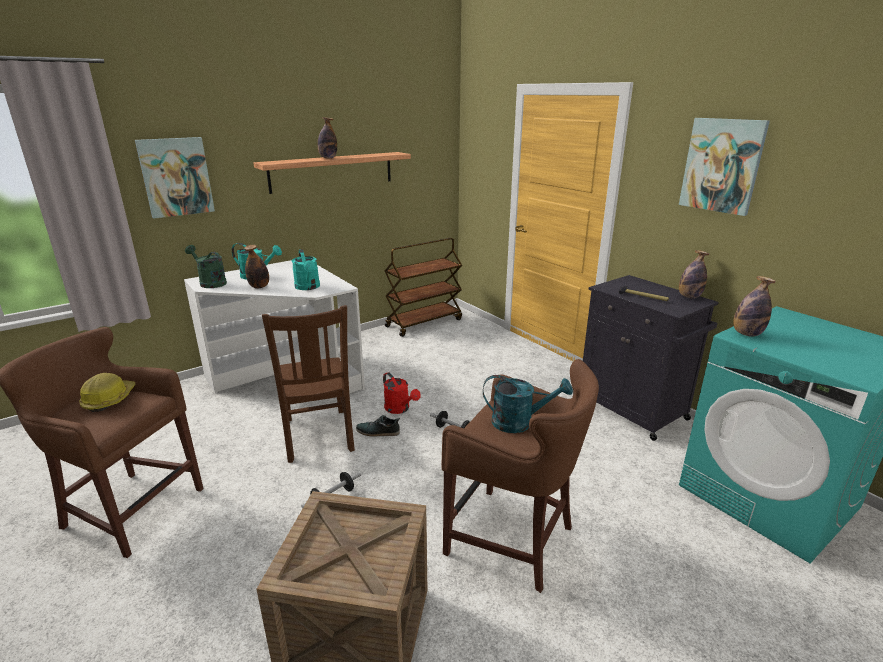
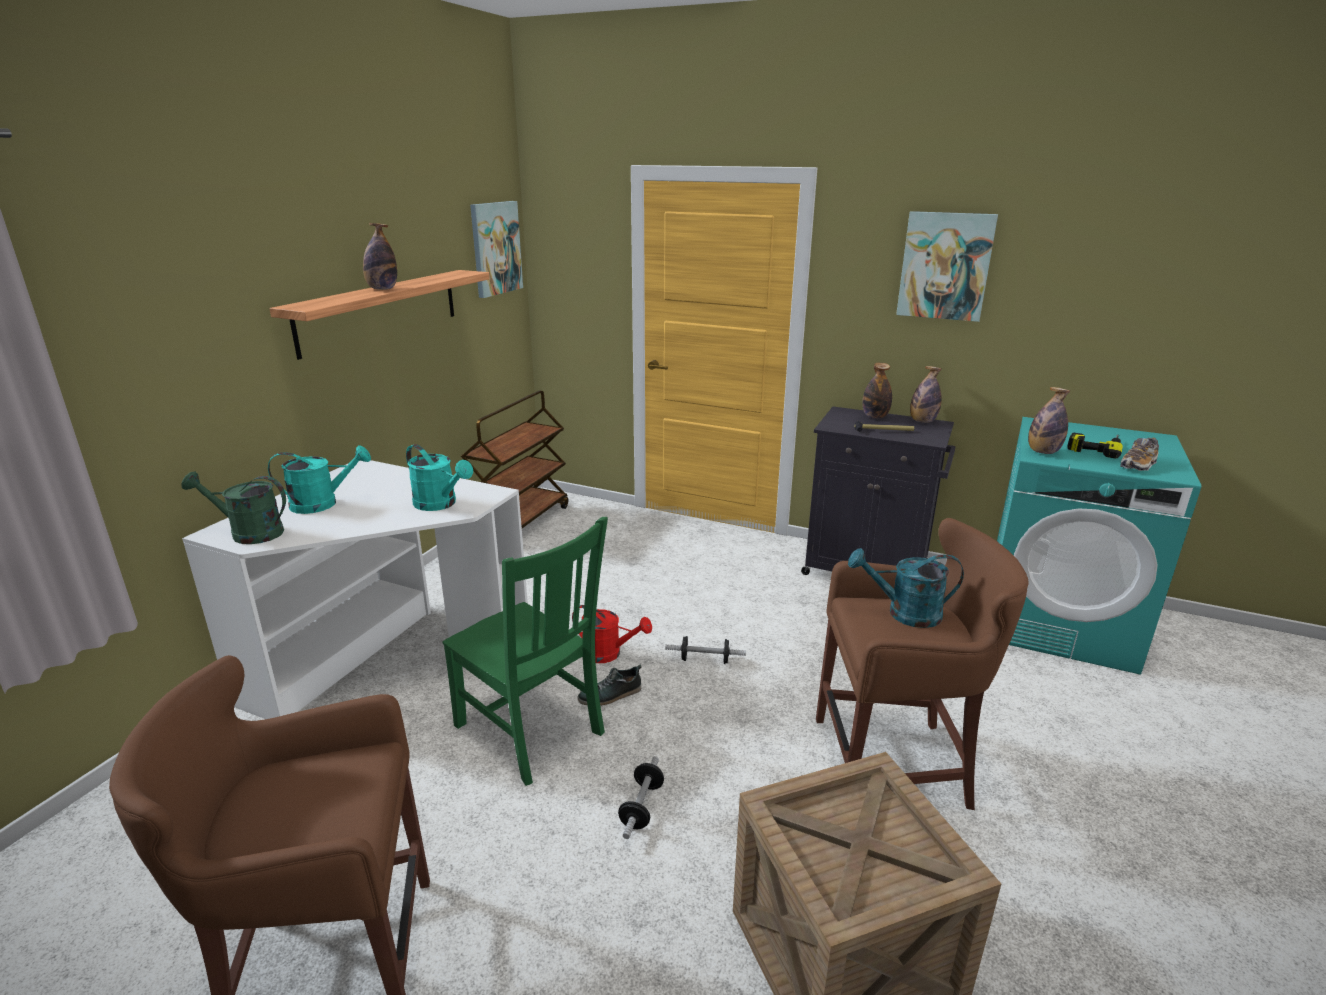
camera: 30 degrees left, 0 degrees up
hard hat [79,373,136,412] -> none
picture [135,137,215,219] -> picture moved to [470,201,523,298]
bottle [244,245,269,289] -> bottle moved to [863,363,892,419]
brown chair [262,305,355,463] -> green chair [442,517,608,786]
turquoise watering can [483,375,573,433] -> turquoise watering can turned 150 degrees counterclockwise [848,548,964,628]
none -> power drill [1067,433,1123,459]
none -> shoe [1120,438,1159,471]

